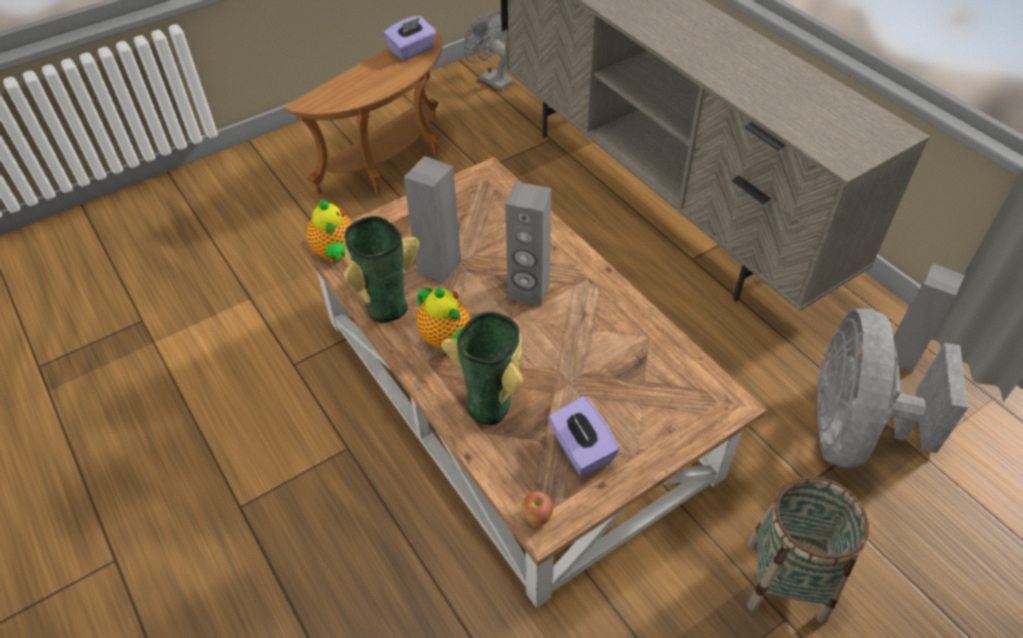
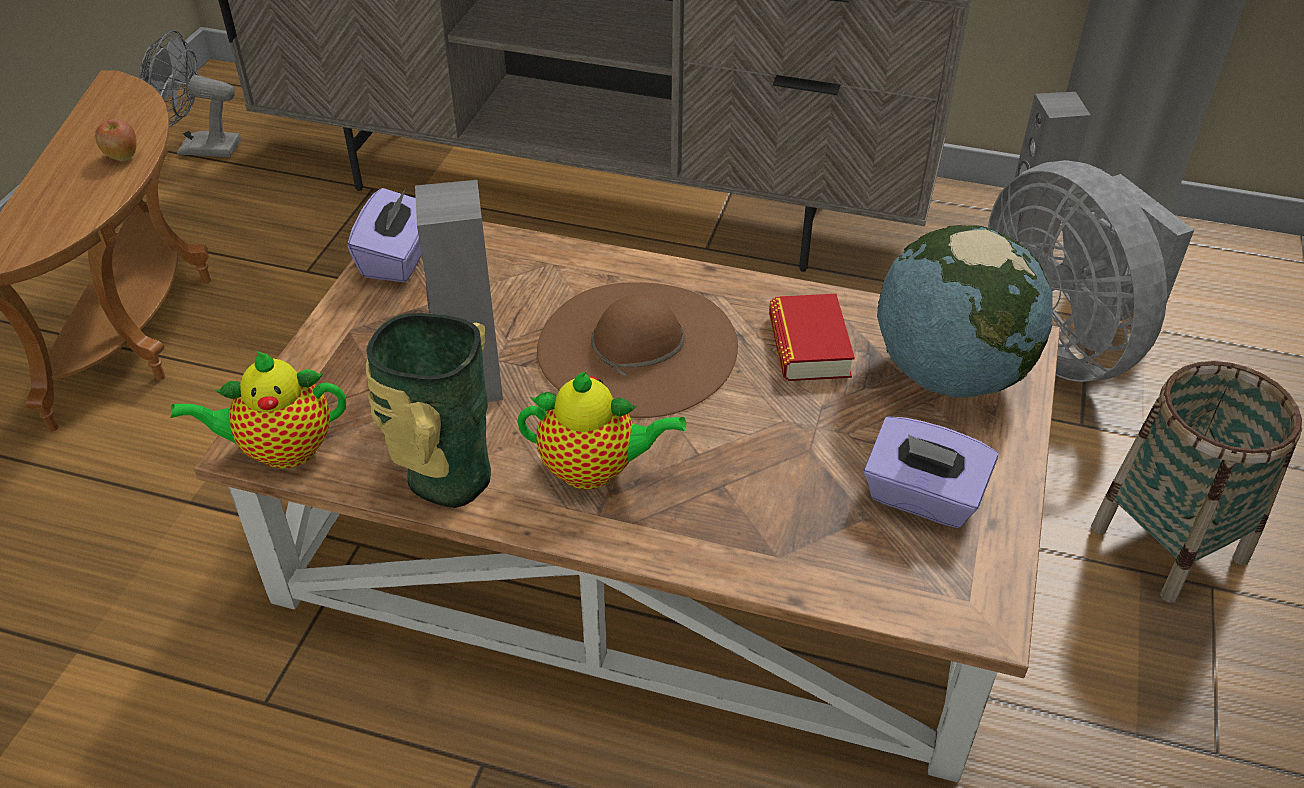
camera: 40 degrees left, 5 degrees down
teapot [307,199,352,261] -> teapot turned 135 degrees clockwise [171,351,346,469]
purple tissue box [383,16,436,61] -> purple tissue box moved to [347,188,422,282]
vase [441,312,523,425] -> none
grey speaker [505,182,551,306] -> brown hat [537,282,738,418]
apple [522,491,553,527] -> apple moved to [95,119,137,161]
none -> book [769,294,855,381]
none -> globe [877,225,1052,398]

